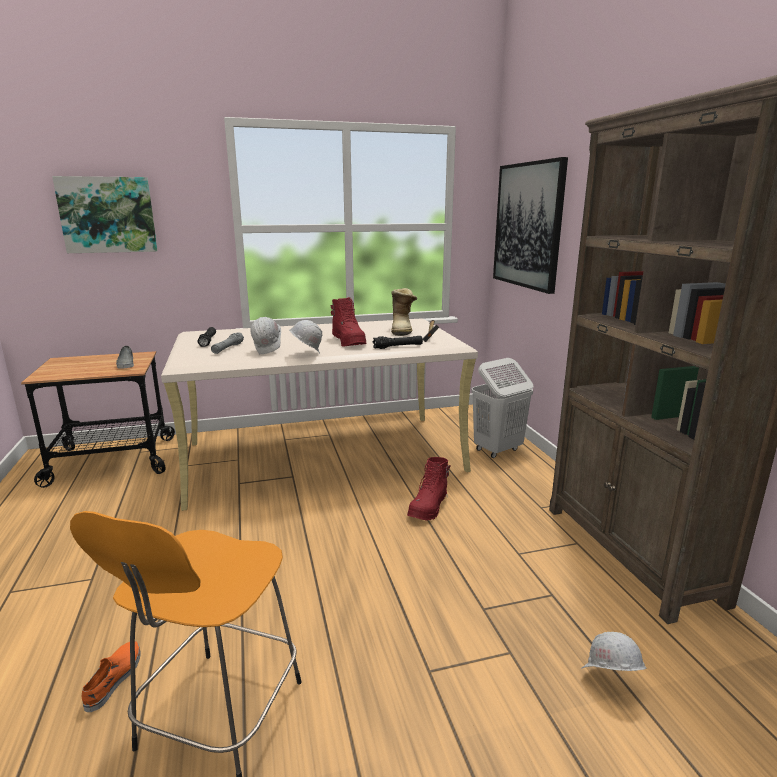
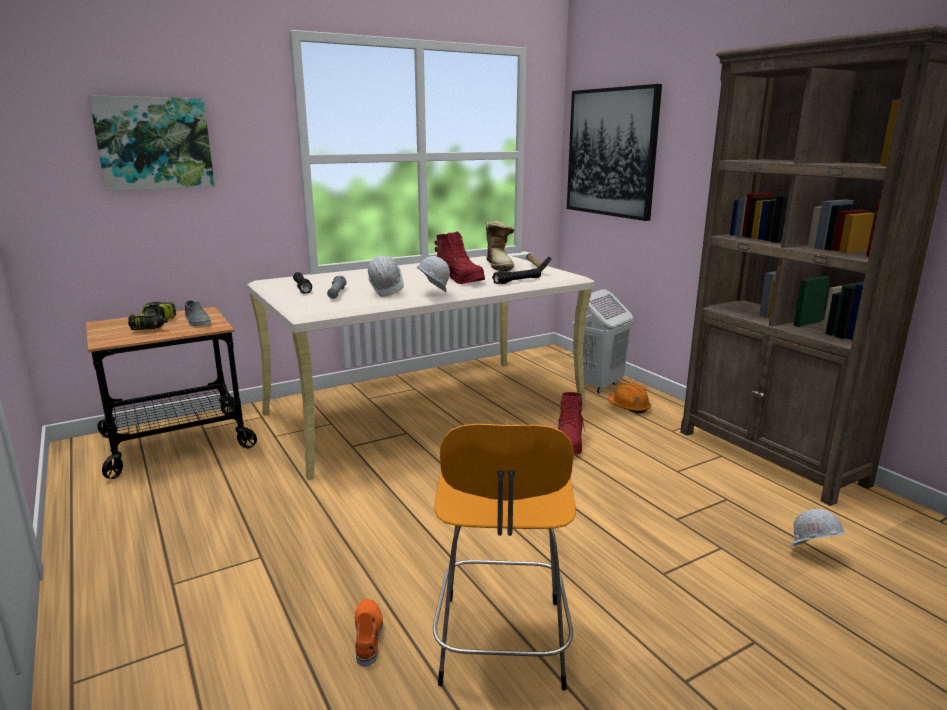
camera: 15 degrees left, 0 degrees up
none -> power drill [128,302,176,330]
none -> orange hard hat [608,383,651,413]

